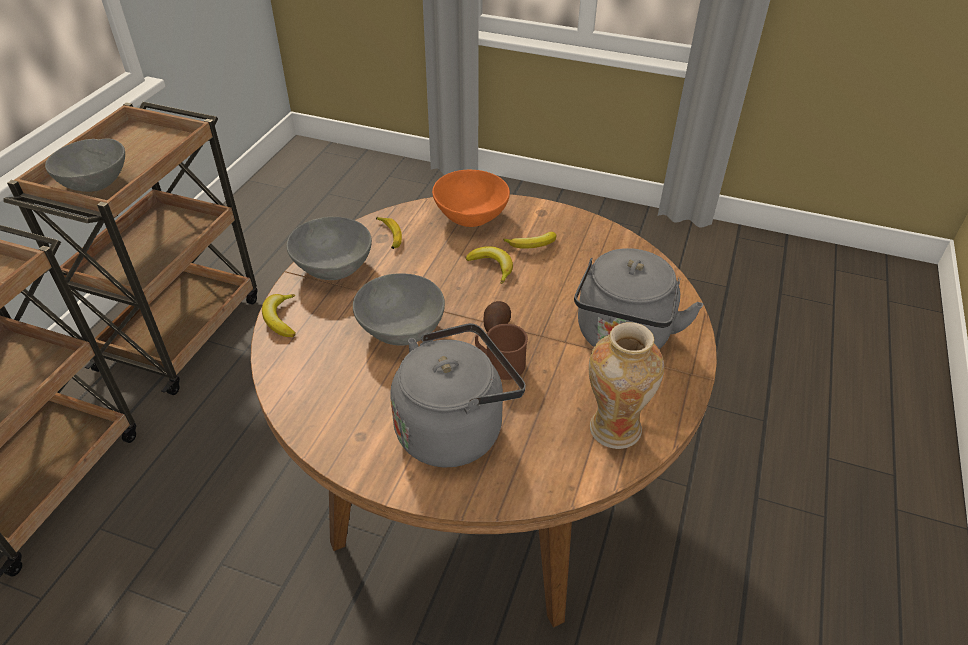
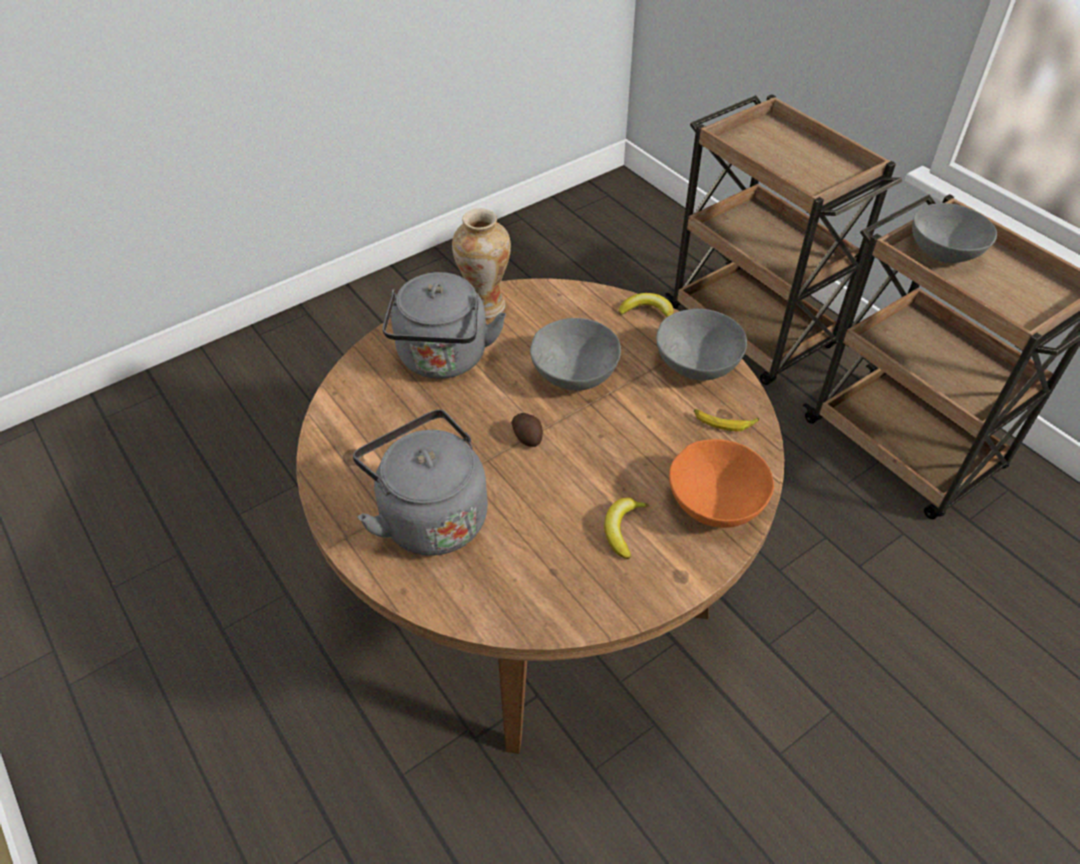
camera: 125 degrees right, 5 degrees up
banana [466,246,513,284] -> none
brown mug [475,324,528,380] -> none
vase [589,322,664,449] -> vase moved to [452,208,511,319]

